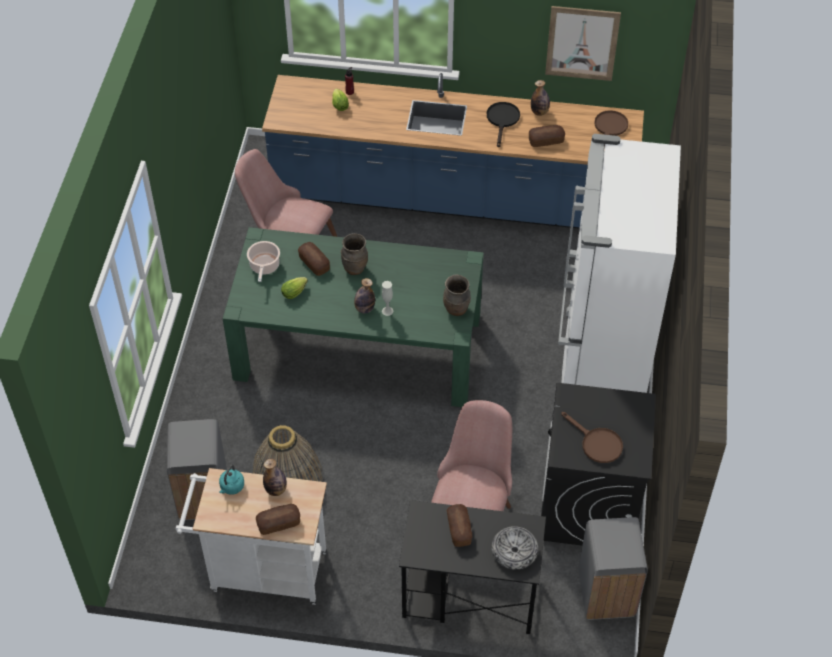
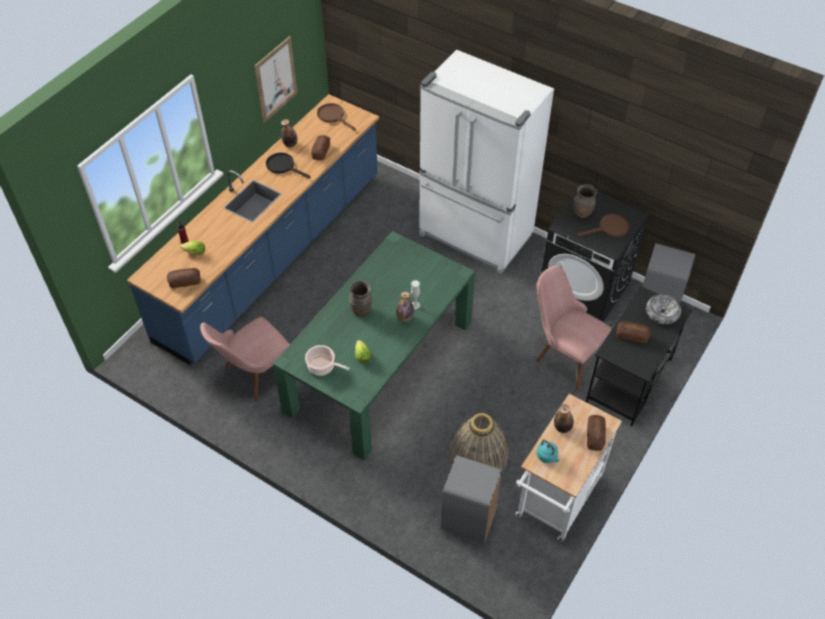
camera: 65 degrees left, 0 degrees up
bread [298,242,330,276] -> bread moved to [167,268,201,288]
brown vase [443,275,471,316] -> brown vase moved to [573,184,597,218]

